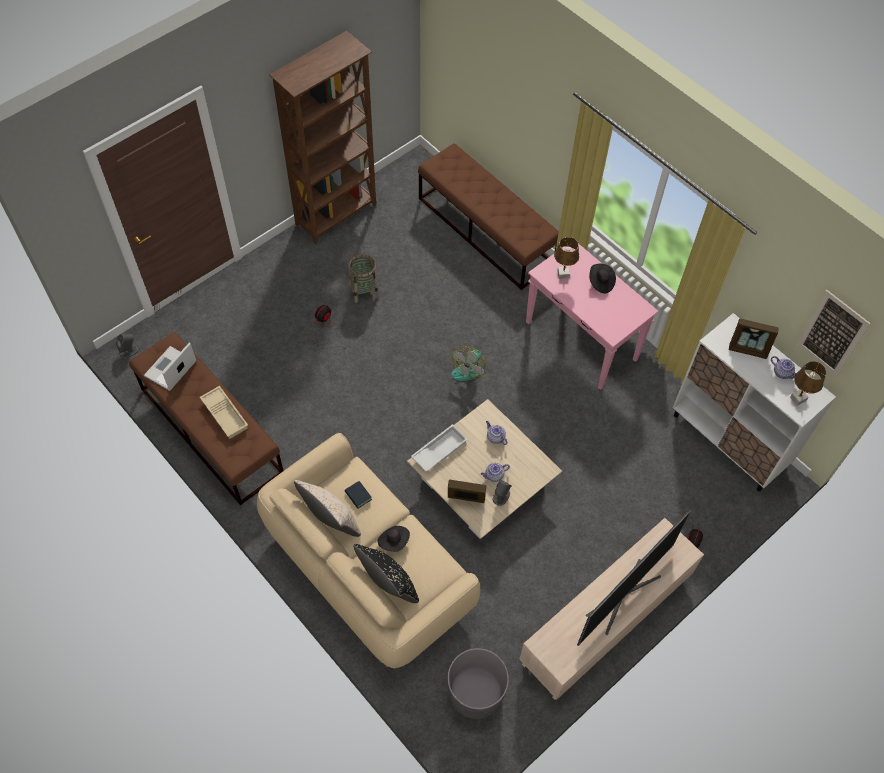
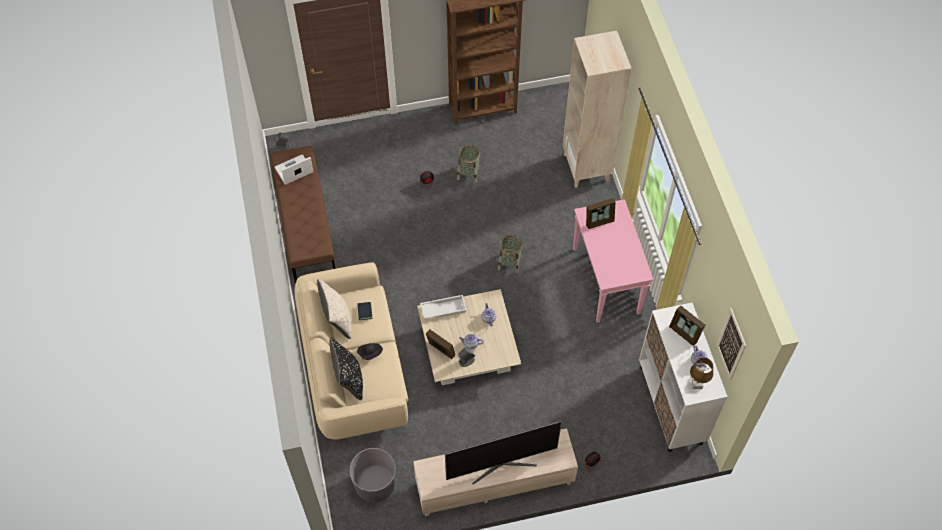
camera: 30 degrees right, 0 degrees up
beige tray [200,386,248,439] -> none
brown bench [418,143,559,290] -> beige bookcase [563,31,632,188]
fan [451,346,486,381] -> basket [498,235,522,274]
brown table lamp [554,237,579,279] -> picture frame [586,198,616,229]
black hat [589,264,616,293] -> none

